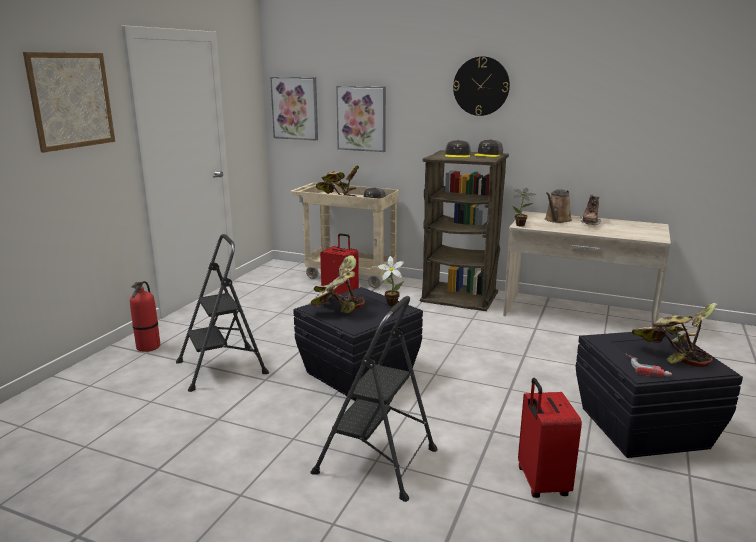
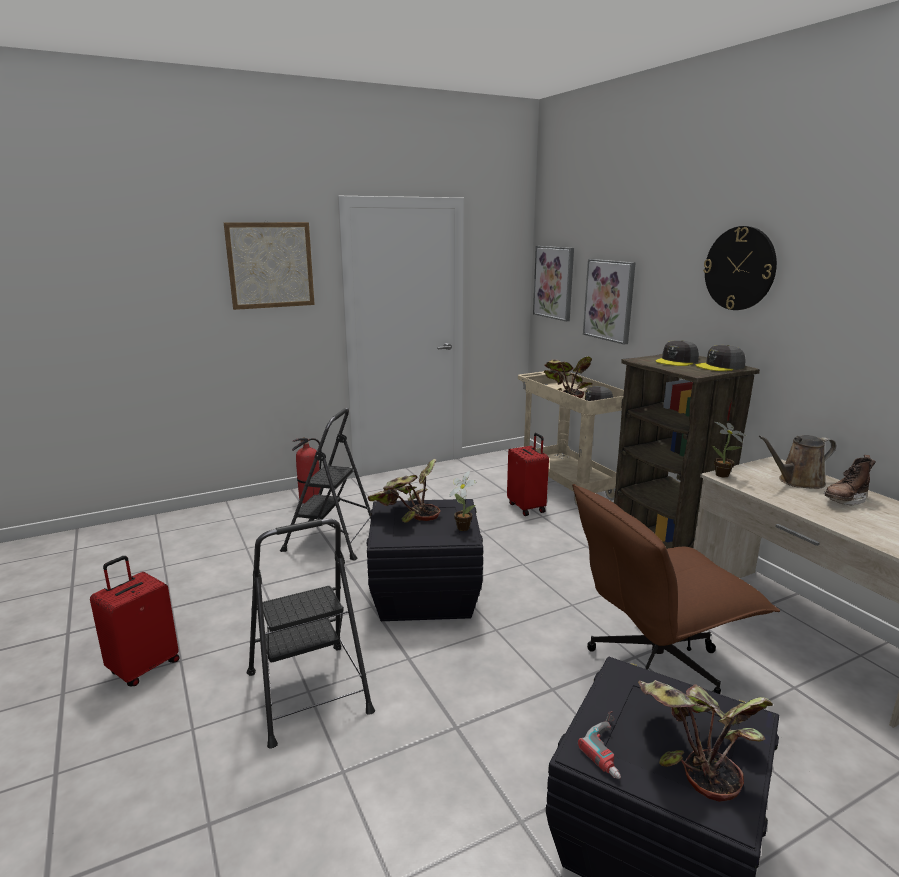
camera: 40 degrees right, 0 degrees up
red suitcase [518,378,582,498] -> red suitcase moved to [90,556,180,687]
none -> brown office chair [572,484,780,694]

